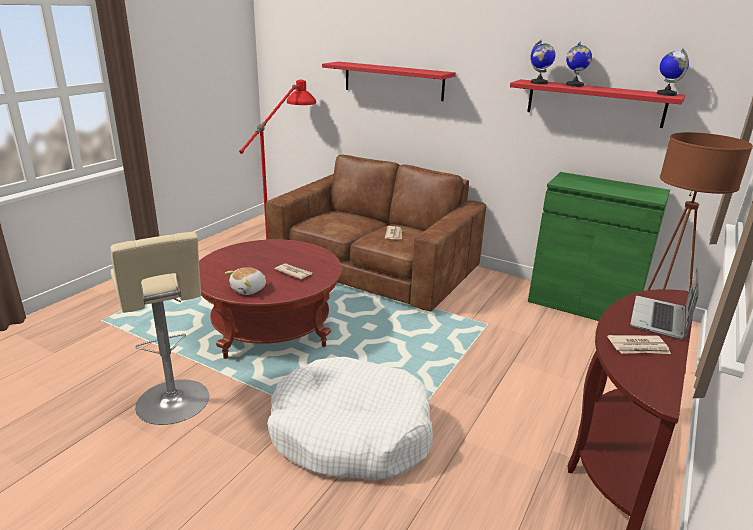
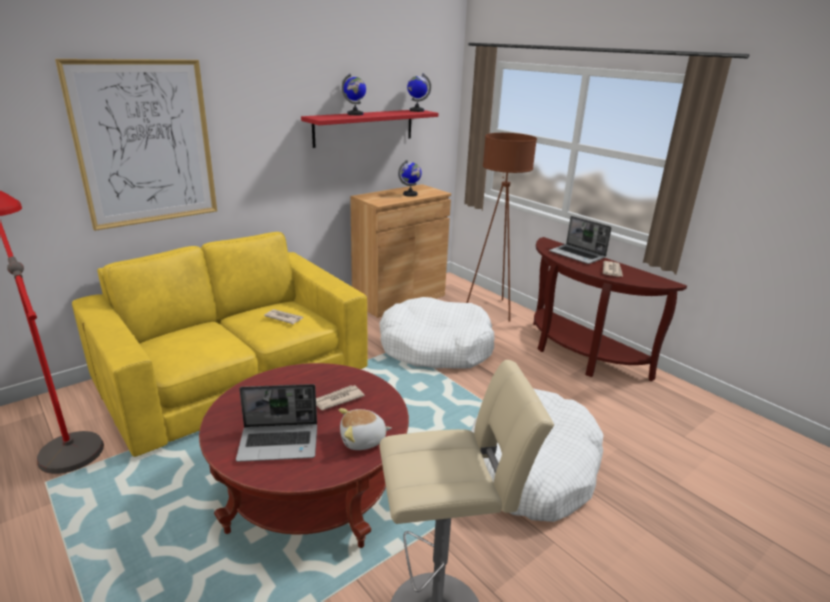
camera: 70 degrees left, 0 degrees up
plush toy [225,267,266,295] -> plush toy turned 105 degrees clockwise [339,408,392,450]
brown sofa [266,155,486,311] -> yellow sofa [72,232,368,457]
red shelf [322,62,456,101] -> picture [55,59,217,231]
green cabinet [528,172,670,321] -> brown cabinet [350,184,451,318]
globe [530,40,555,84] -> globe moved to [398,160,422,197]
none -> laptop [236,384,317,462]
none -> white dog bed [379,297,495,369]

